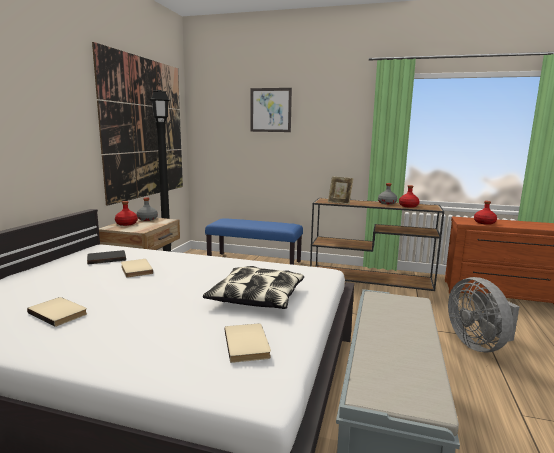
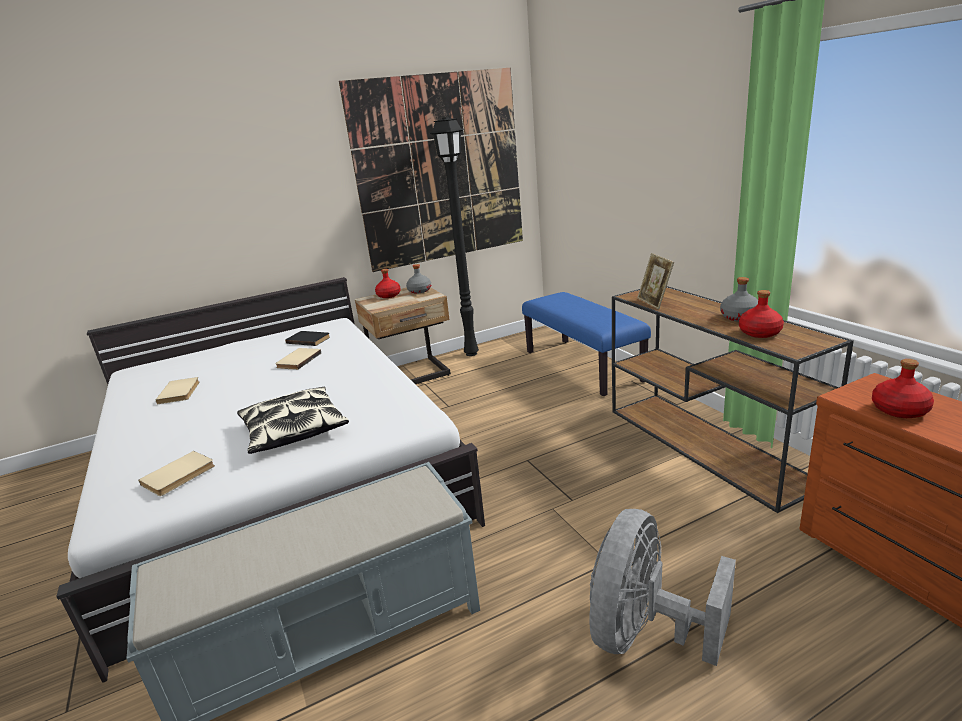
camera: 50 degrees right, 10 degrees up
picture [251,88,292,132] -> none

